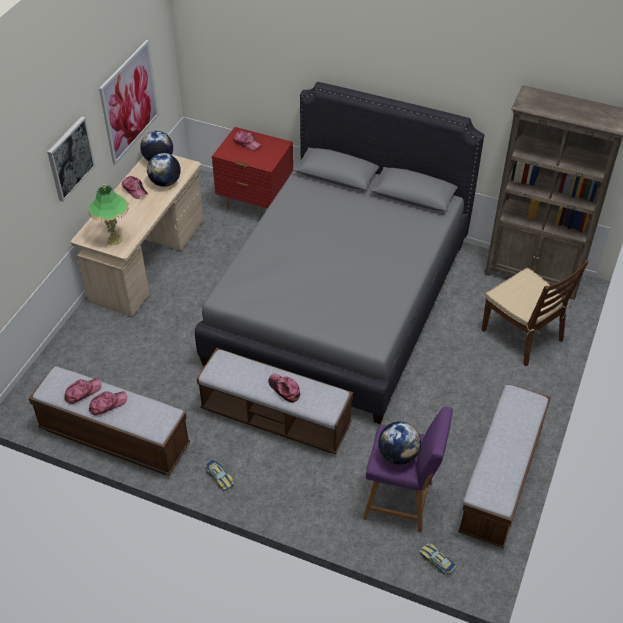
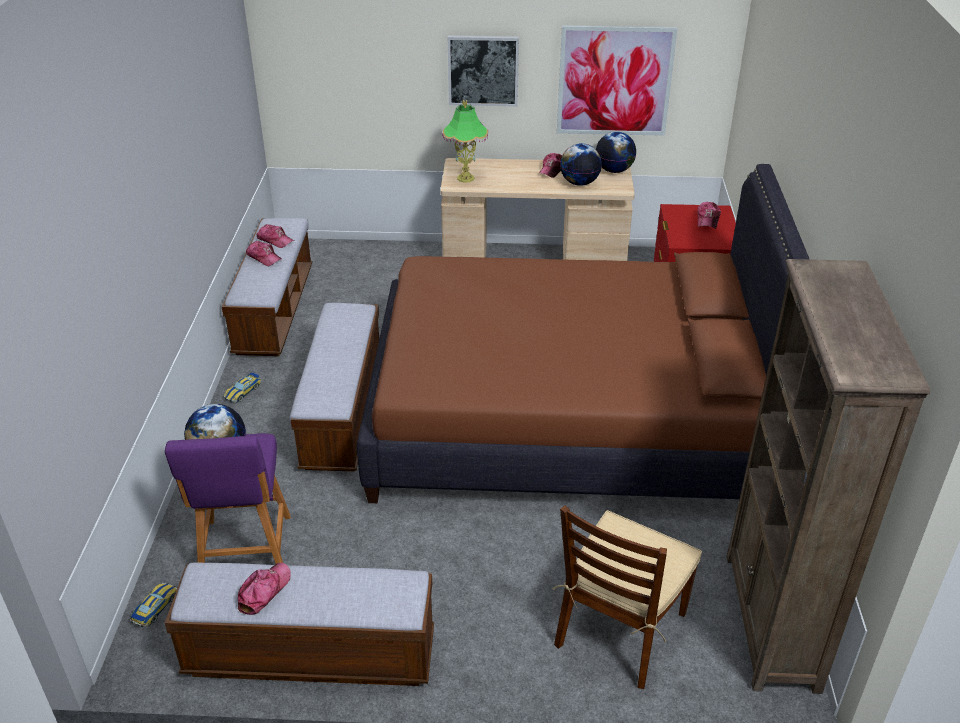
camera: 70 degrees right, 10 degrees down
grey bed [195,82,484,424] -> brown bed [357,164,809,503]
cap [269,374,300,403] -> cap moved to [238,563,291,615]

